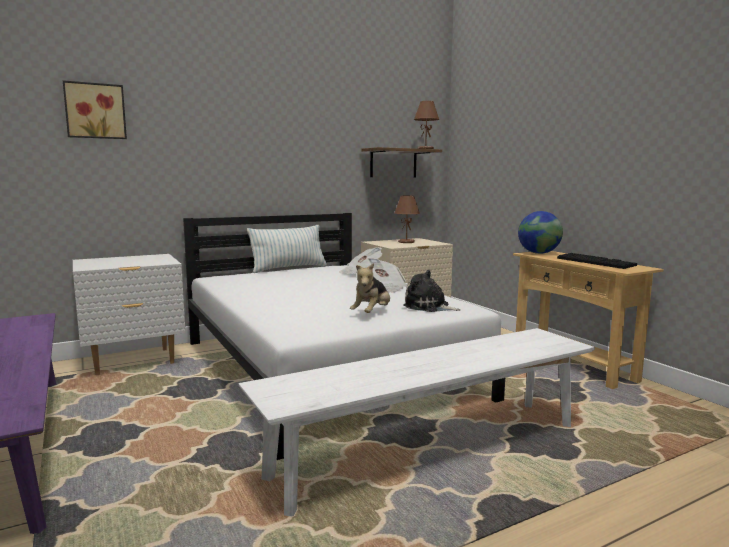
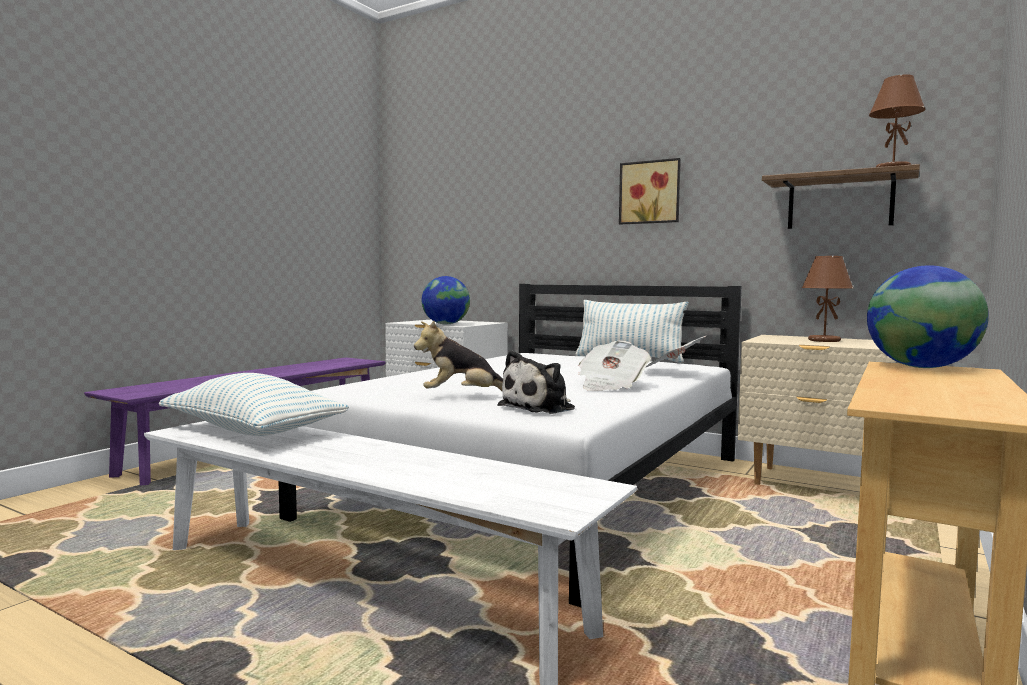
camera: 60 degrees right, 5 degrees down
picture [63,80,127,139] -> picture moved to [619,158,681,225]
plush toy [403,270,461,312] -> plush toy turned 135 degrees counterclockwise [497,351,575,414]
keyboard [557,253,637,269] -> none
none -> pillow [159,373,349,436]
none -> globe [422,276,470,325]

